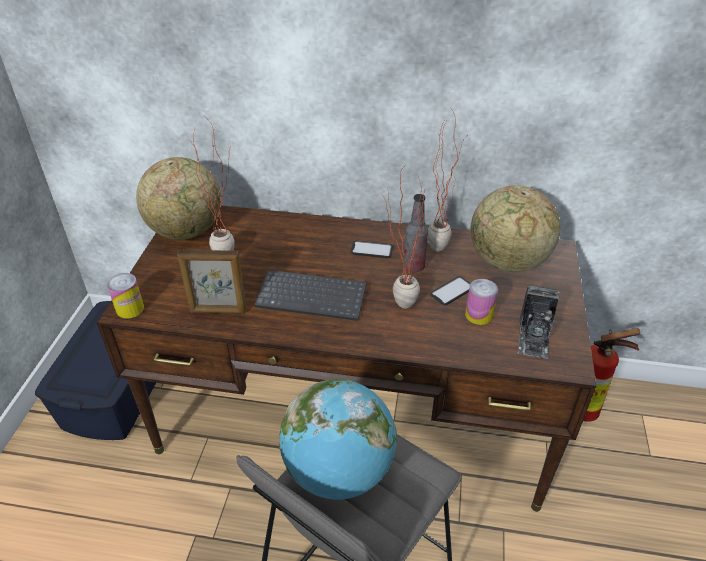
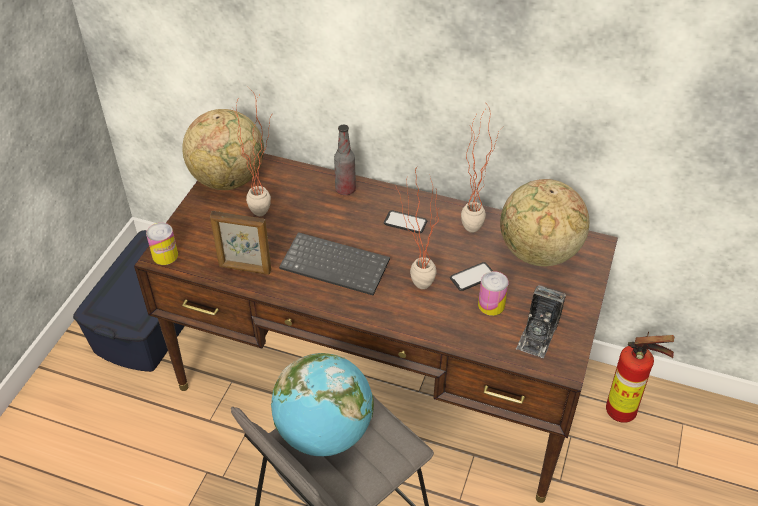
camera: 10 degrees right, 5 degrees up
bottle [404,194,428,272] -> bottle moved to [334,125,356,195]

